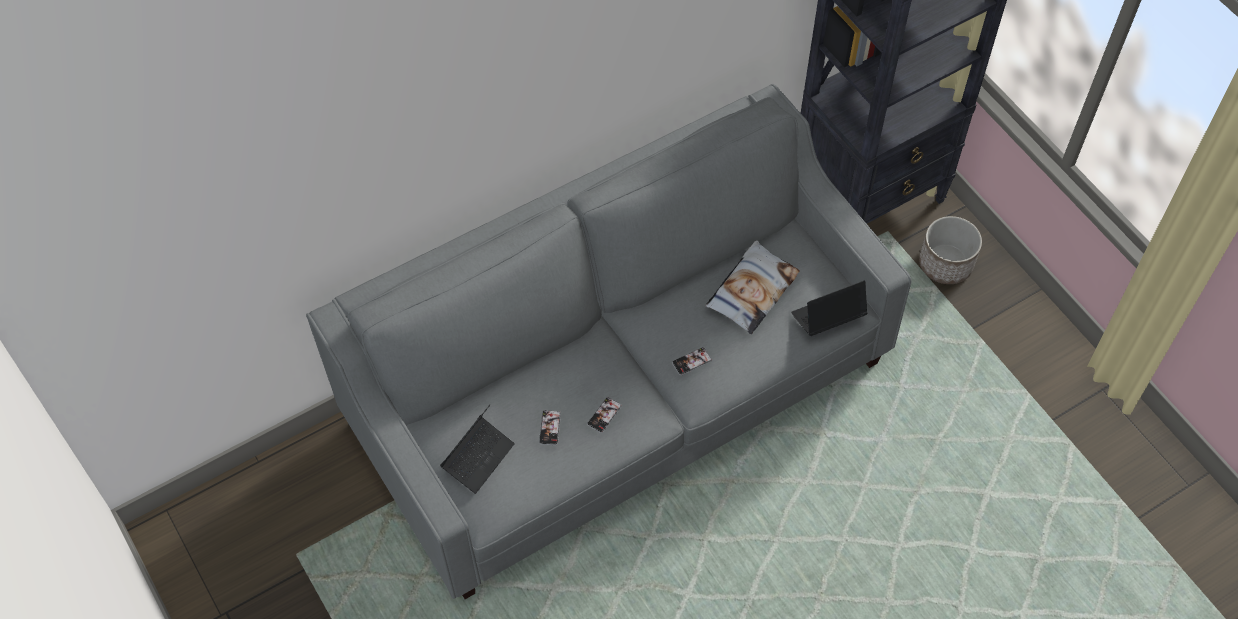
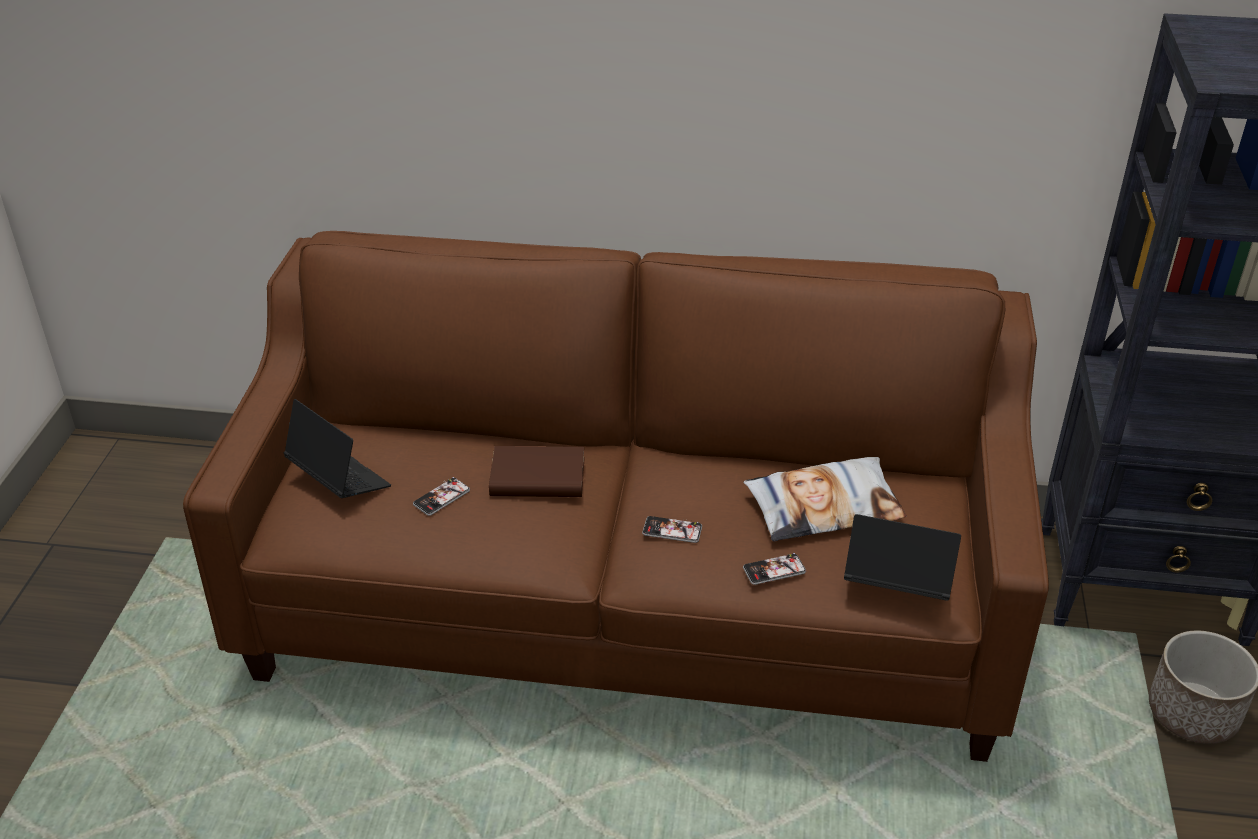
camera: 40 degrees right, 20 degrees down
grey sofa [306,84,912,599] -> brown sofa [183,231,1049,762]
laptop [440,405,515,494] -> laptop turned 120 degrees counterclockwise [284,399,391,498]
phone [587,397,622,433] -> phone moved to [743,553,806,585]
none -> brown book [489,446,585,497]

